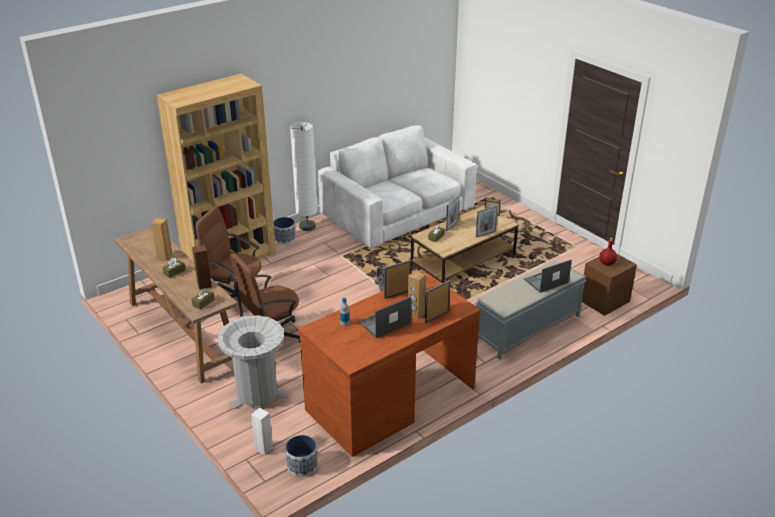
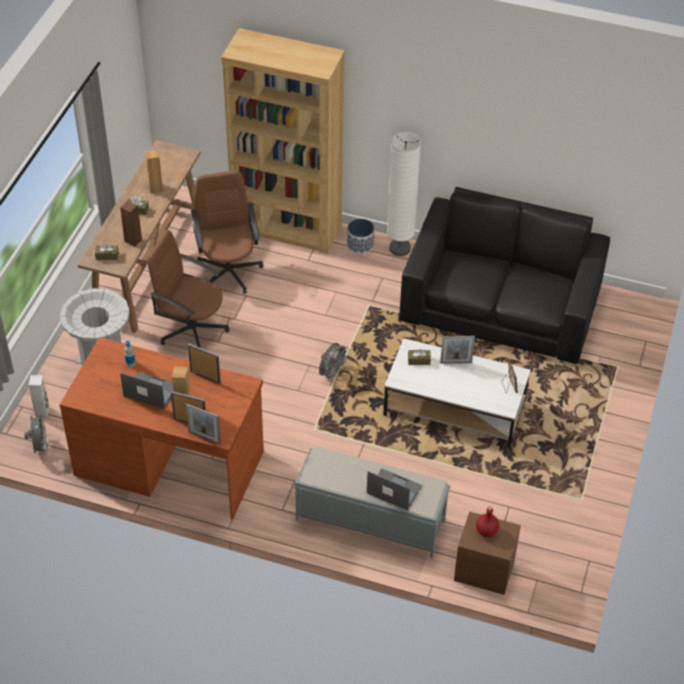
camera: 55 degrees right, 15 degrees up
planter [286,435,318,476] -> grey fan [24,413,47,455]
white sofa [318,125,477,248] -> black sofa [399,187,610,364]
brown coffee table [411,205,519,283] -> white coffee table [383,338,531,448]
picture frame [476,205,498,238] -> picture frame moved to [186,404,220,444]

